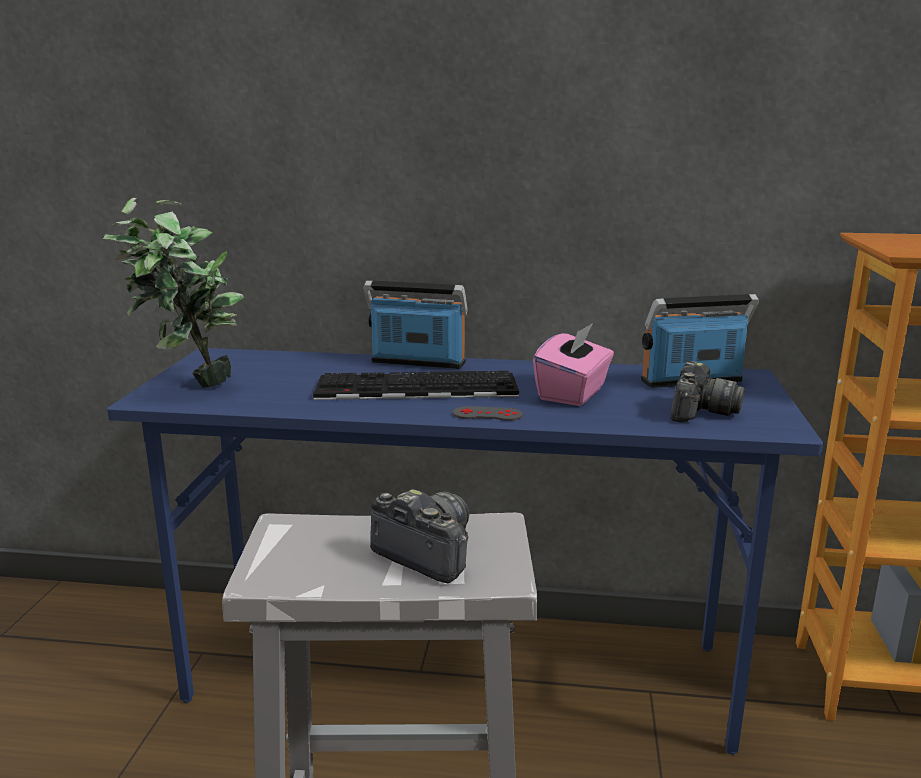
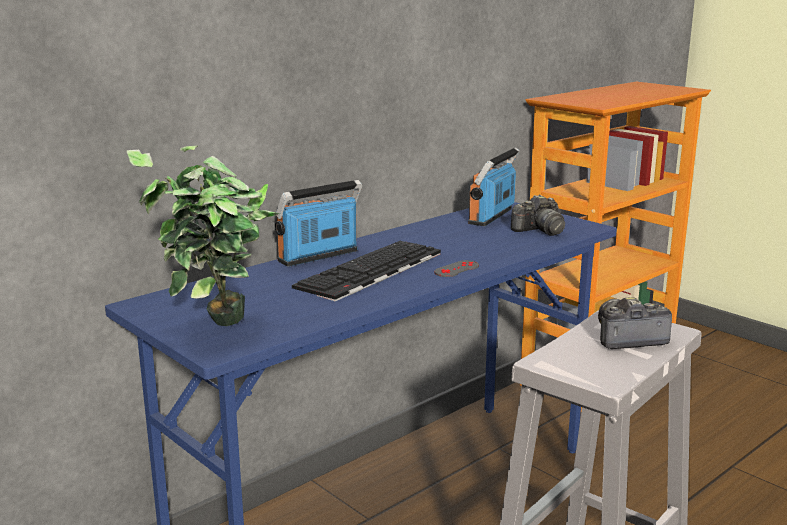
camera: 50 degrees left, 0 degrees up
pink tissue box [533,323,614,406] -> none
camera [670,361,745,422] -> camera turned 90 degrees clockwise [511,195,565,236]

